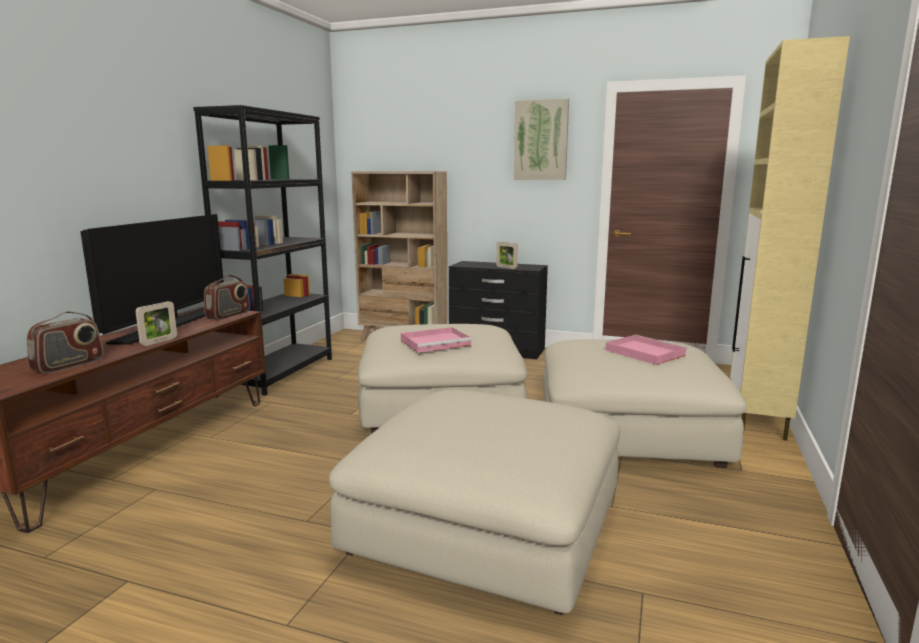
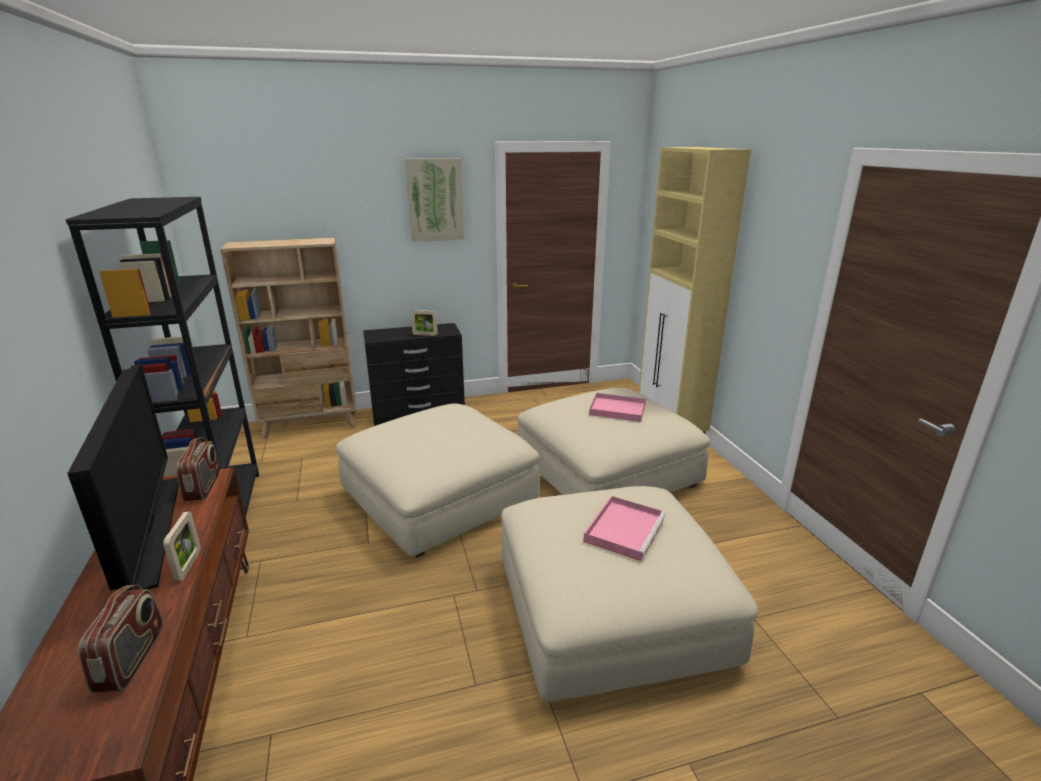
camera: 35 degrees left, 10 degrees up
pink tray [401,327,472,353] -> pink tray moved to [583,496,666,561]

